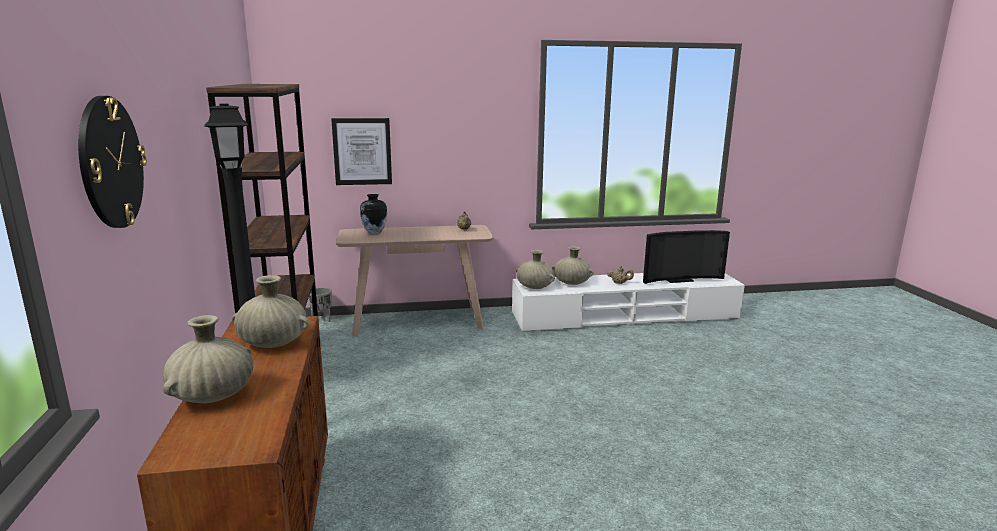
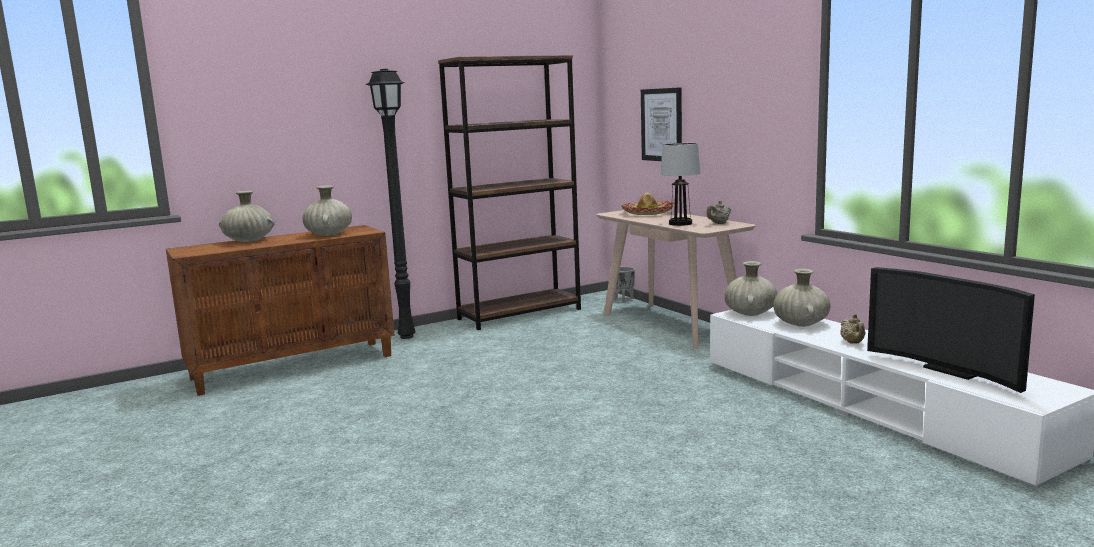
camera: 70 degrees right, 5 degrees down
wall clock [78,96,147,228] -> none
vase [360,194,387,234] -> hat [621,193,674,215]
none -> table lamp [661,143,700,226]

